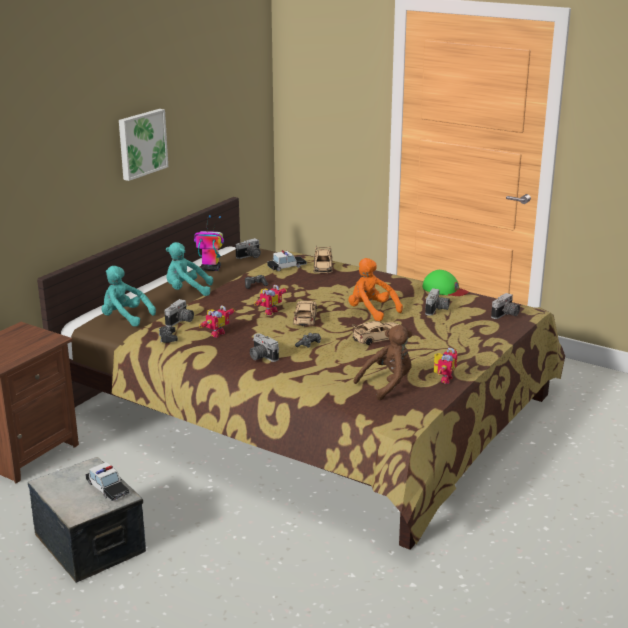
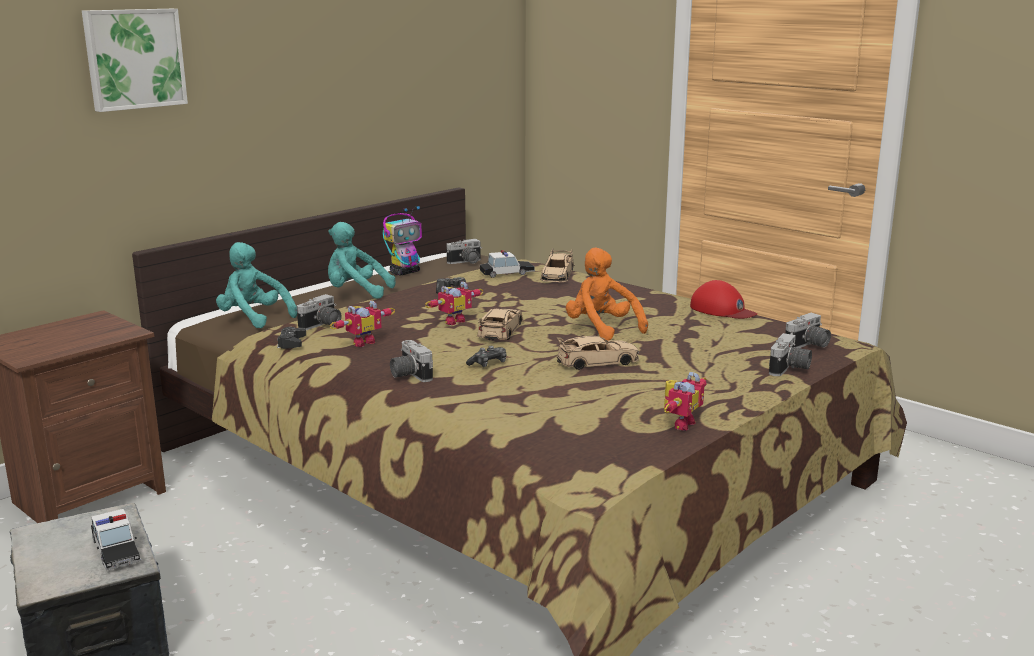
camera: 10 degrees right, 5 degrees down
picture [119,109,168,181] -> picture moved to [82,9,188,112]
toy robot [194,215,224,271] -> toy robot turned 120 degrees clockwise [383,206,422,275]
brown plush toy [354,325,412,400] -> none
green cap [423,270,468,296] -> red cap [690,280,757,319]
camera [425,288,450,316] -> camera moved to [769,333,812,376]

